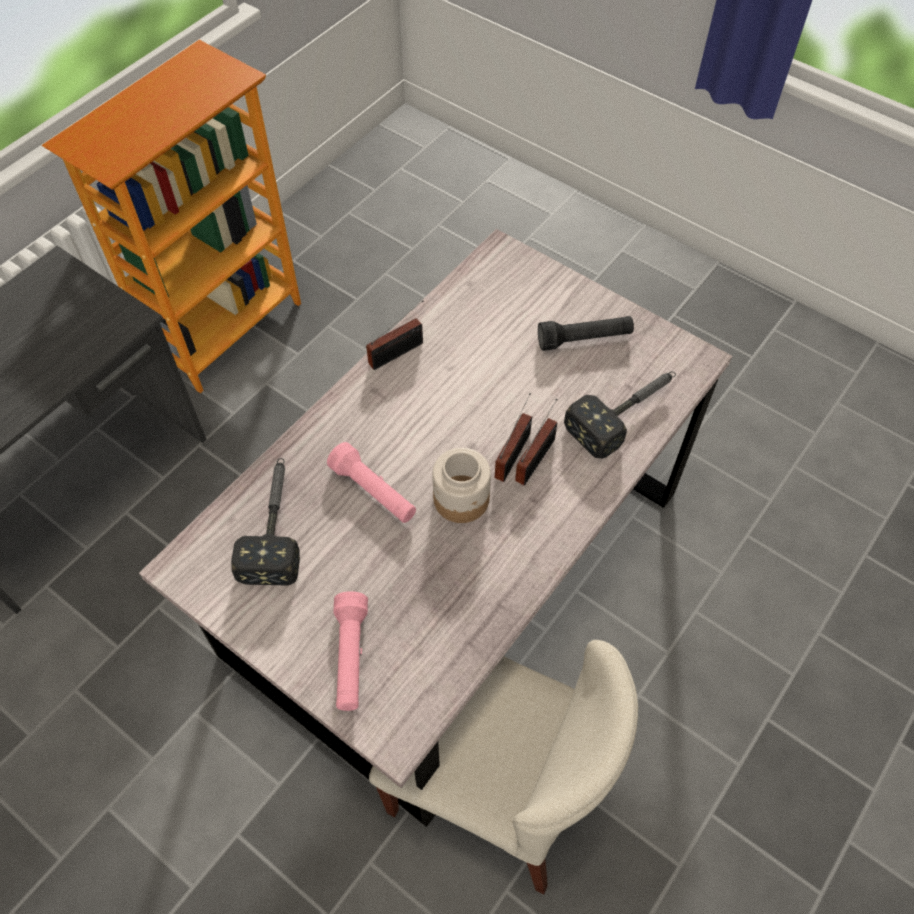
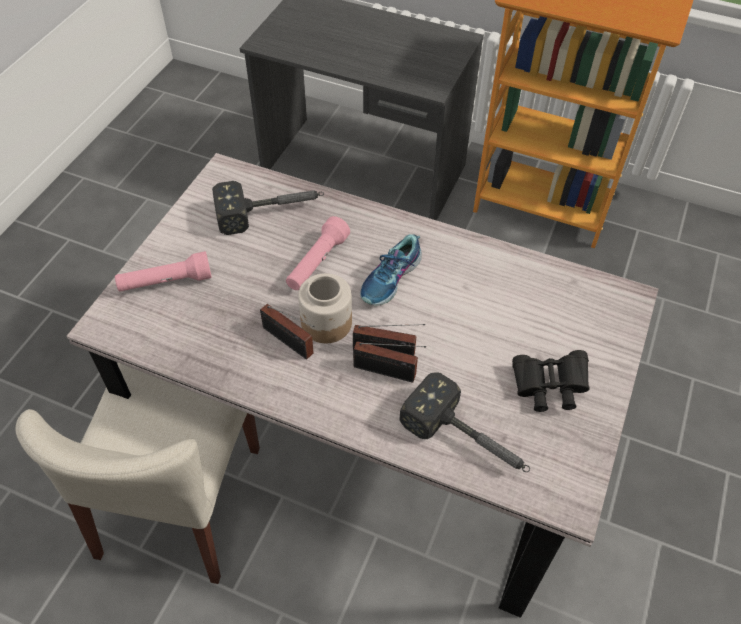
camera: 75 degrees right, 5 degrees down
radio [366,301,423,370] -> radio moved to [260,304,315,360]
black flashlight [538,316,634,351] -> black binoculars [512,350,590,412]
none -> shoe [360,234,422,306]

